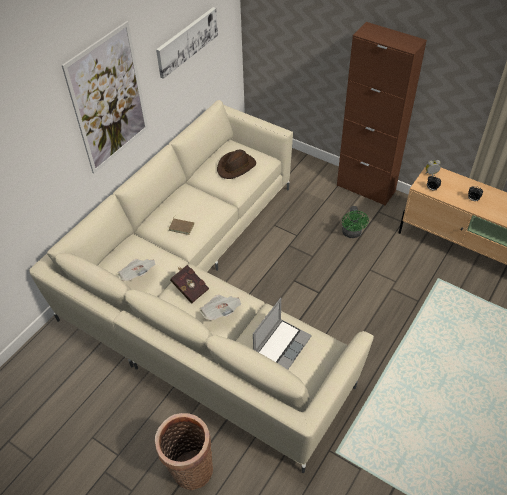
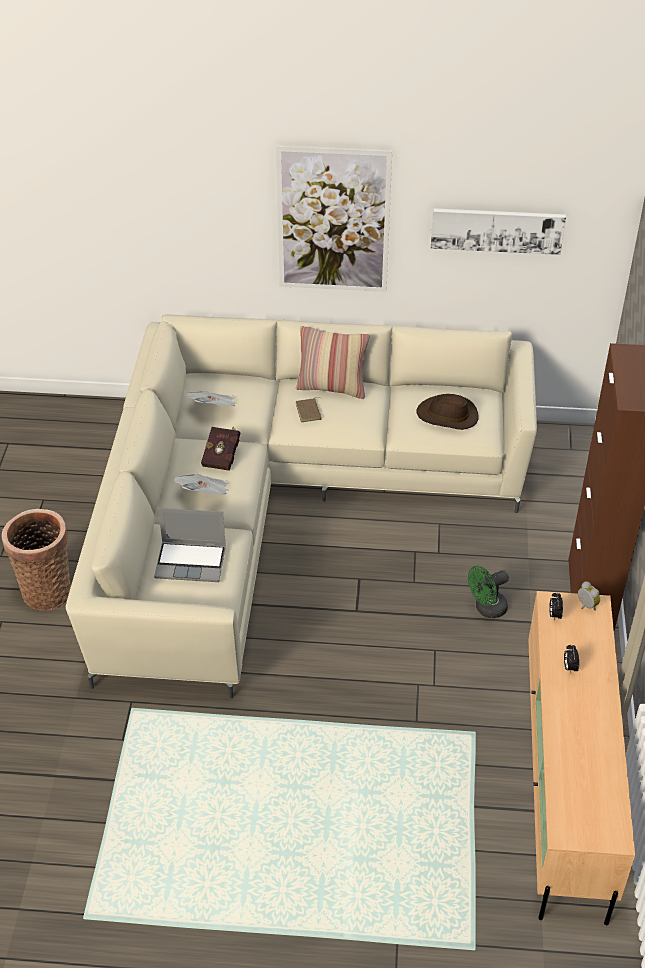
camera: 60 degrees right, 5 degrees down
none -> pillow [296,326,370,399]

